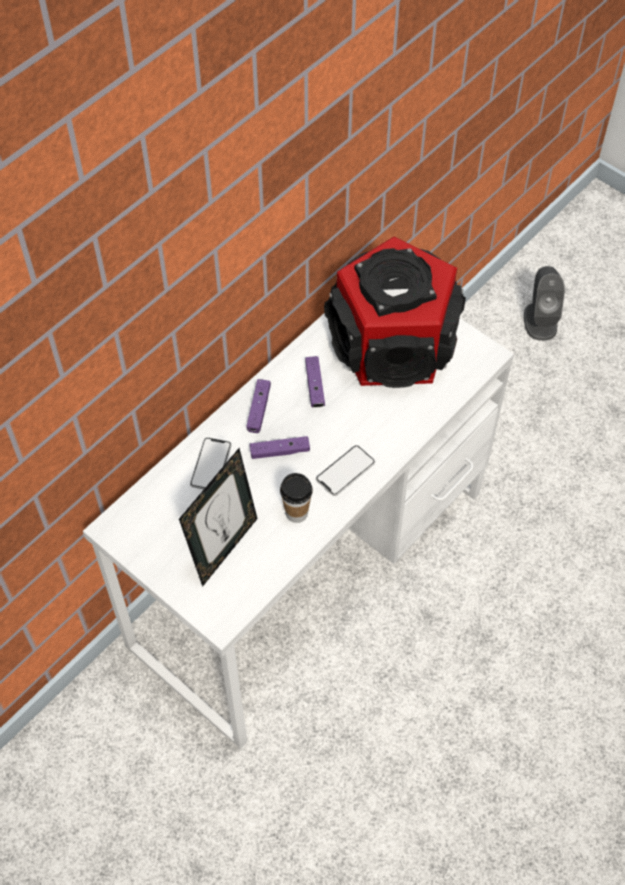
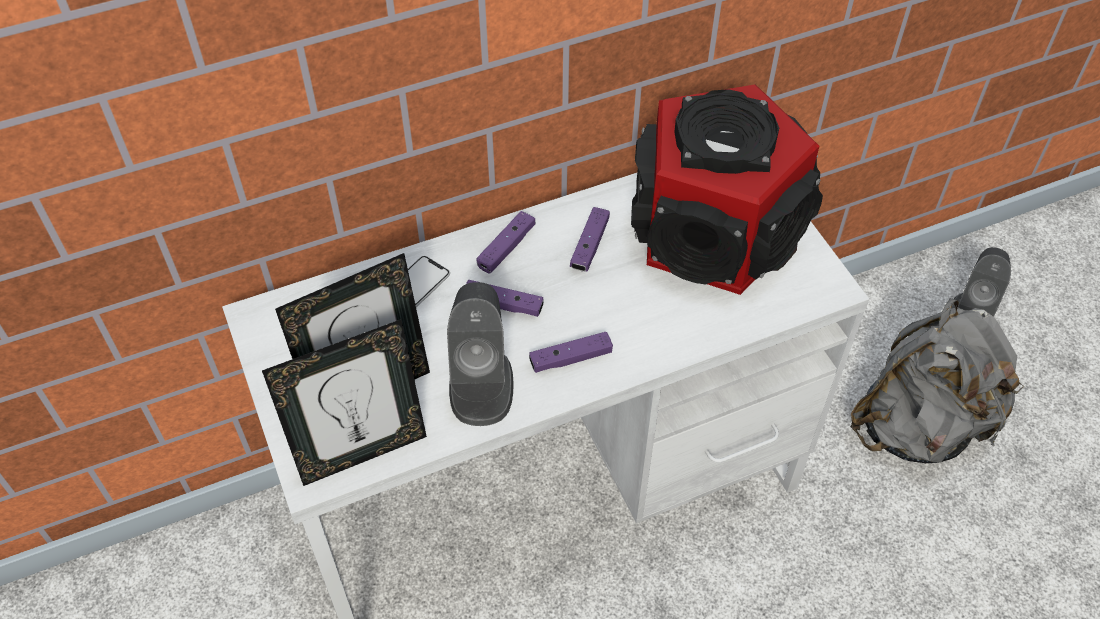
camera: 25 degrees right, 5 degrees down
cup [280,473,313,523] -> grey speaker [447,282,514,426]
phone [316,445,375,496] -> purple game controller [529,332,613,373]
none -> picture frame [262,319,427,486]
none -> grey backpack [850,298,1024,463]

